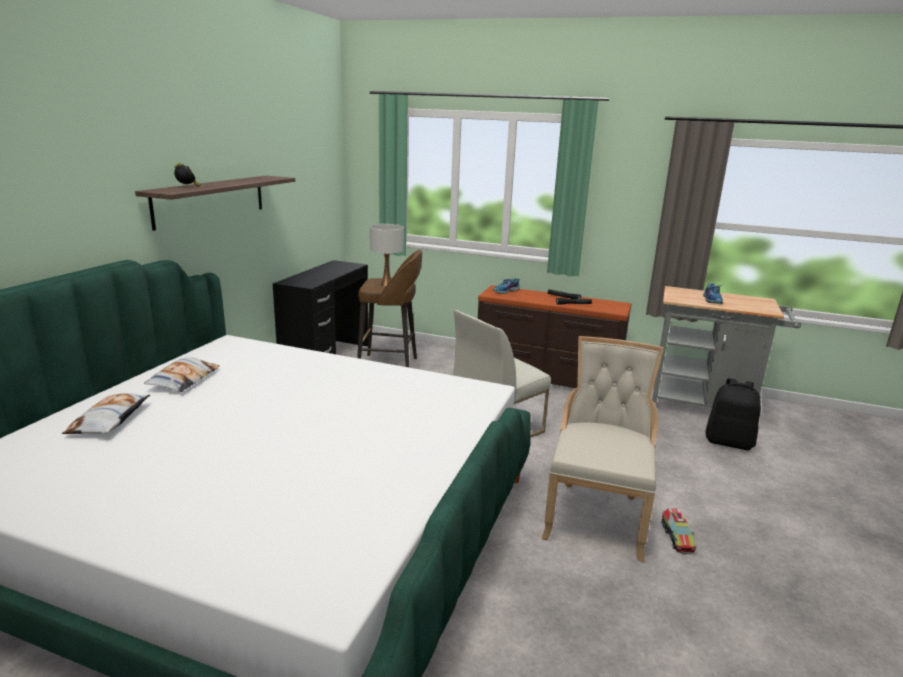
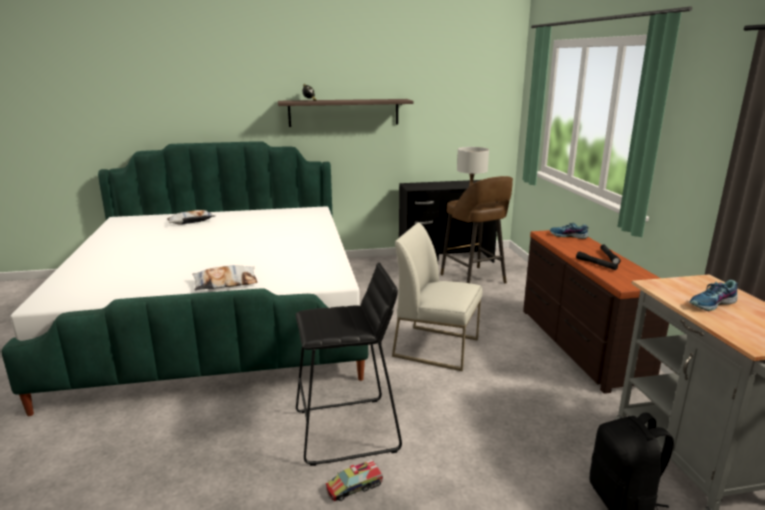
camera: 60 degrees right, 0 degrees up
pillow [143,357,220,392] -> pillow moved to [192,265,257,290]
beige chair [541,336,664,562] -> black stool [296,263,402,466]

